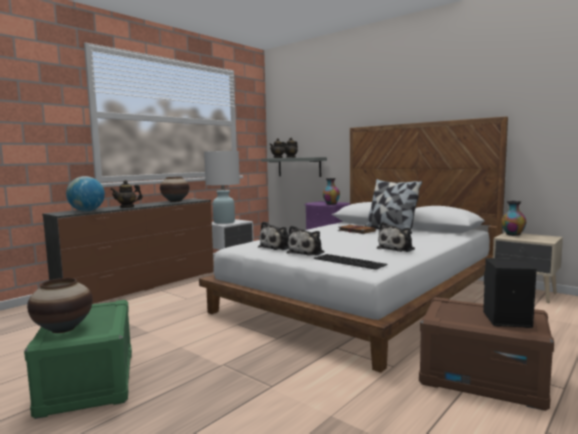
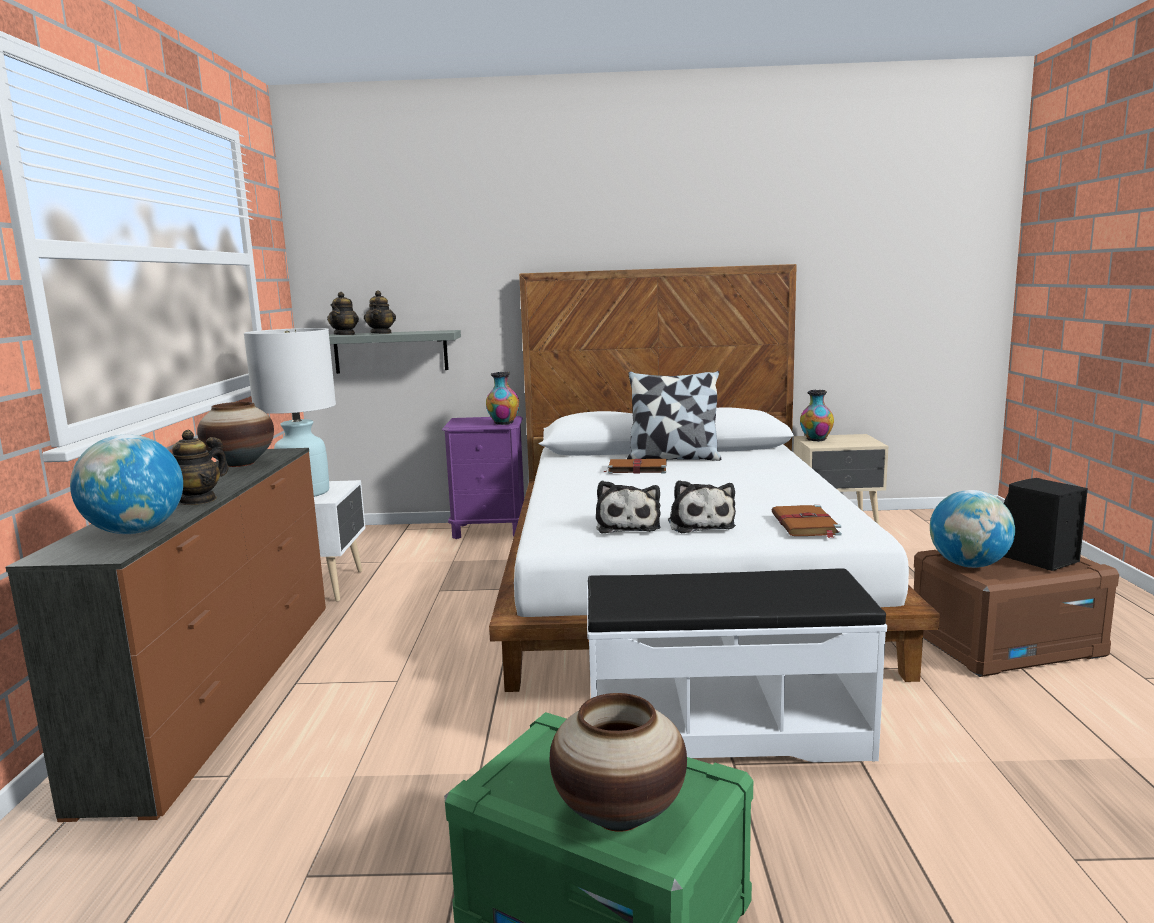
camera: 40 degrees left, 5 degrees up
keyboard [314,254,387,270] -> brown book [772,505,842,538]
plush toy [377,222,415,252] -> none
none -> white bench [587,568,887,762]
none -> globe [930,490,1015,568]

